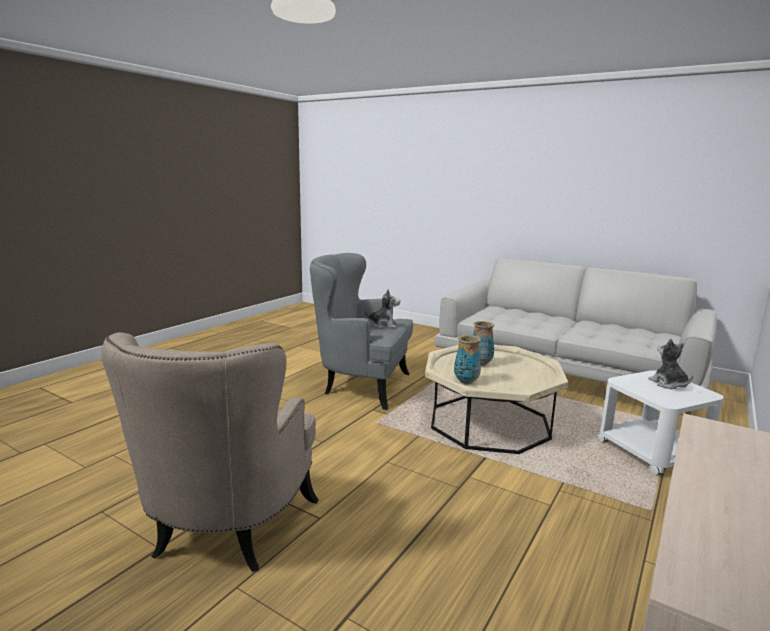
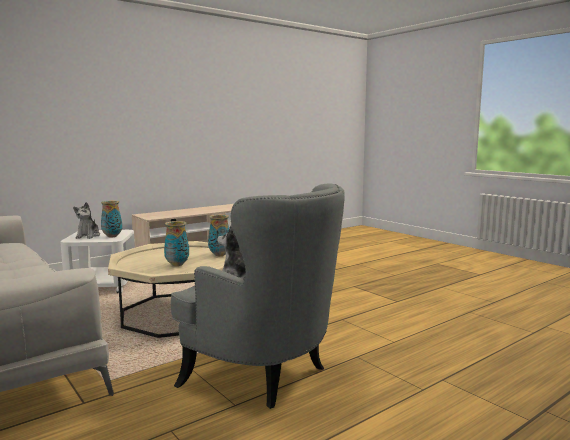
camera: 160 degrees left, 5 degrees down
beige armchair [101,332,319,572] -> none
none -> vase [101,200,122,237]

